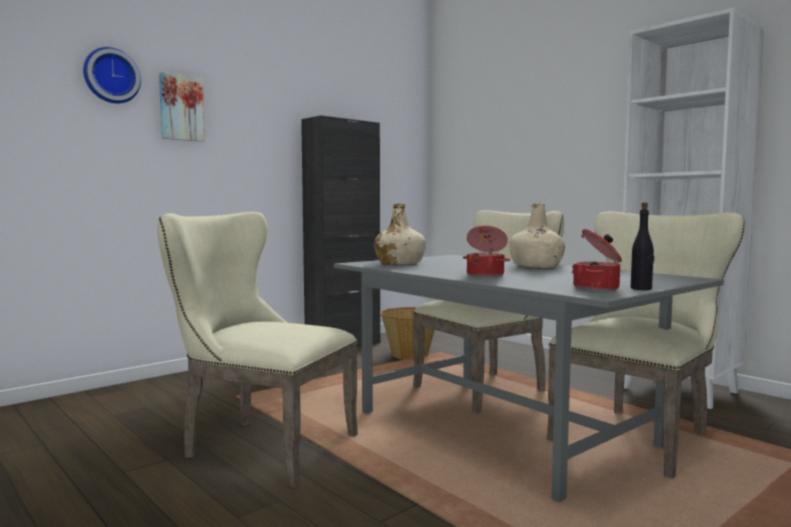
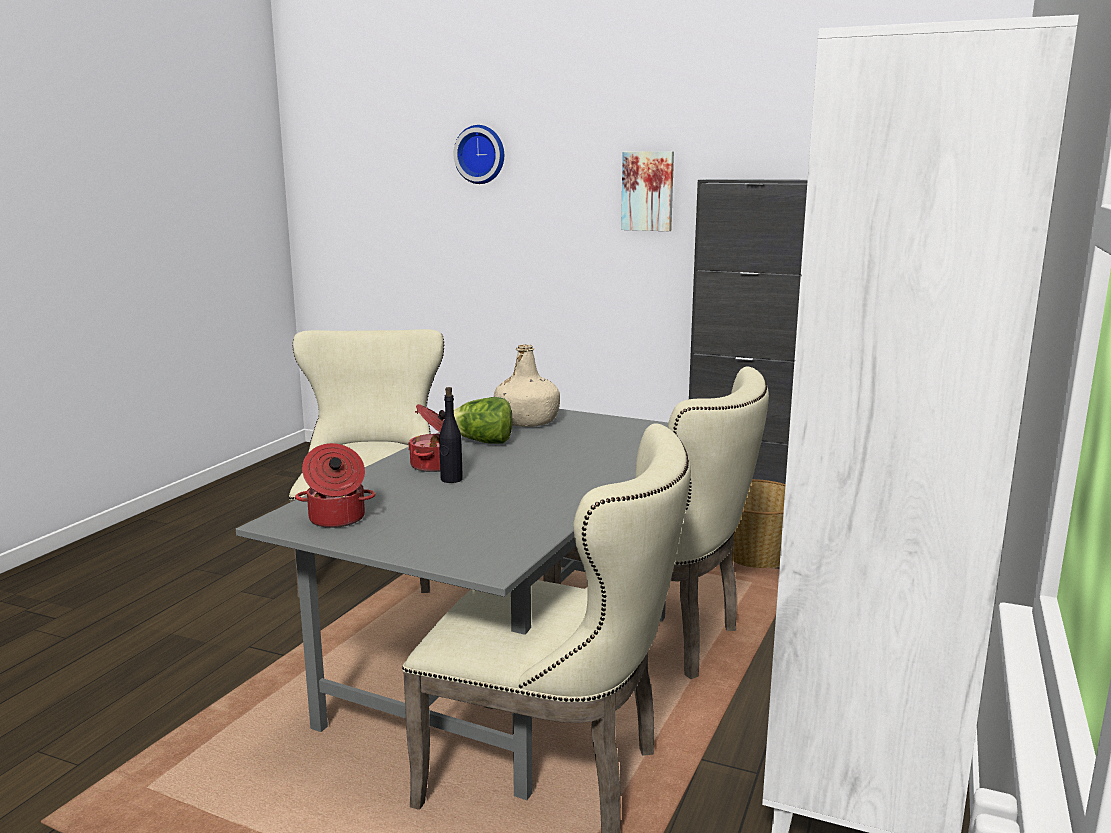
camera: 65 degrees right, 10 degrees up
picture [159,72,205,142] -> picture moved to [621,151,674,231]
beige bottle [509,203,565,268] -> none
black bottle [631,202,654,290] -> black bottle moved to [439,387,463,483]
none -> lettuce [454,397,512,444]

